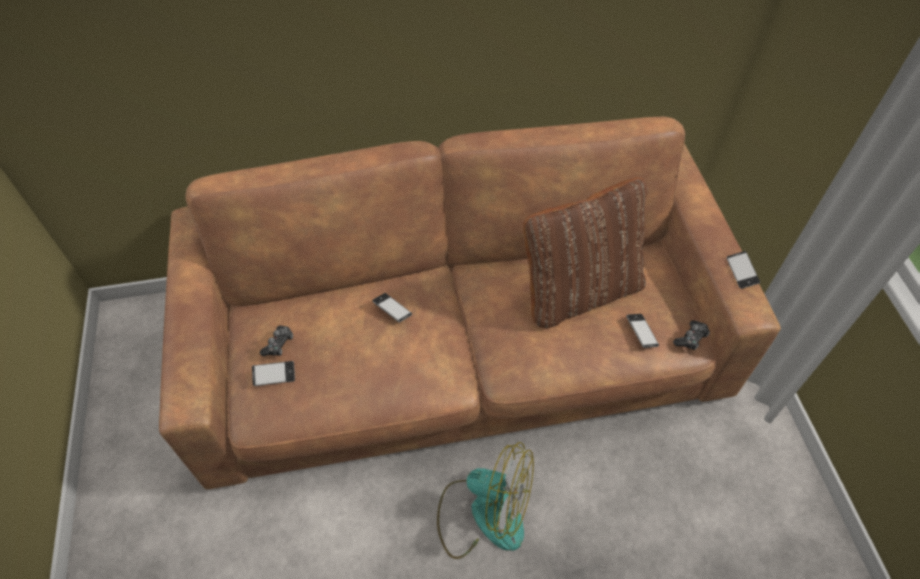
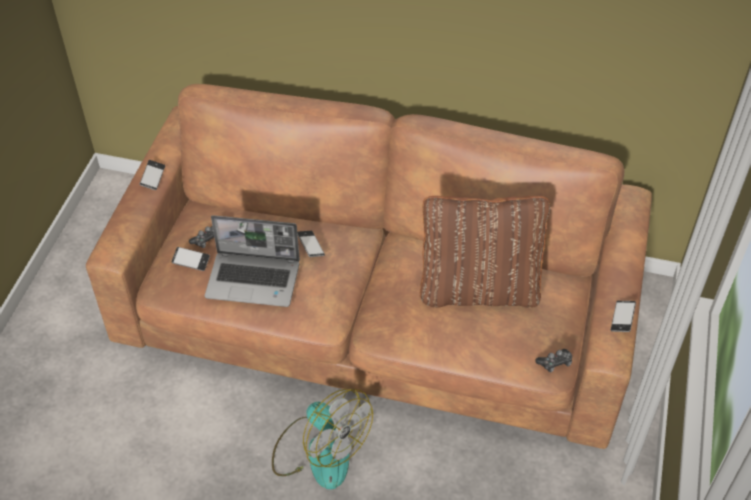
camera: 25 degrees right, 5 degrees down
phone [626,314,659,348] -> phone moved to [140,160,165,190]
none -> laptop [205,215,300,307]

